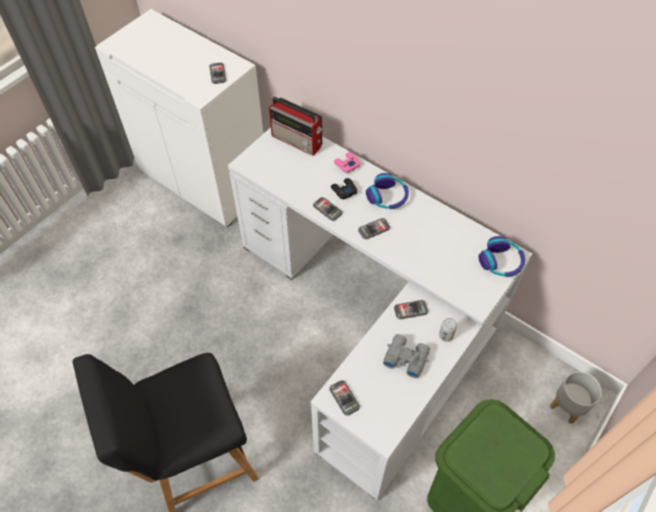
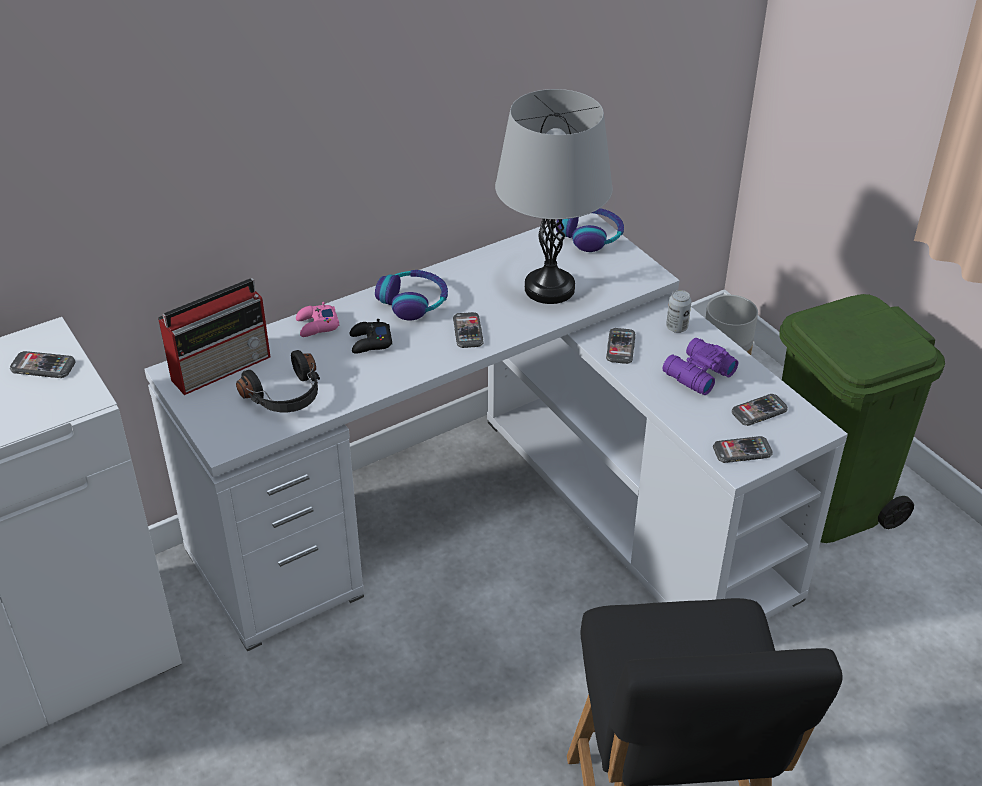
camera: 70 degrees left, 15 degrees down
phone [313,197,342,221] -> phone moved to [732,394,788,426]
grey binoculars [383,334,430,378] -> purple binoculars [663,338,738,395]
none -> black headphones [236,350,320,412]
none -> grey table lamp [495,89,613,304]

